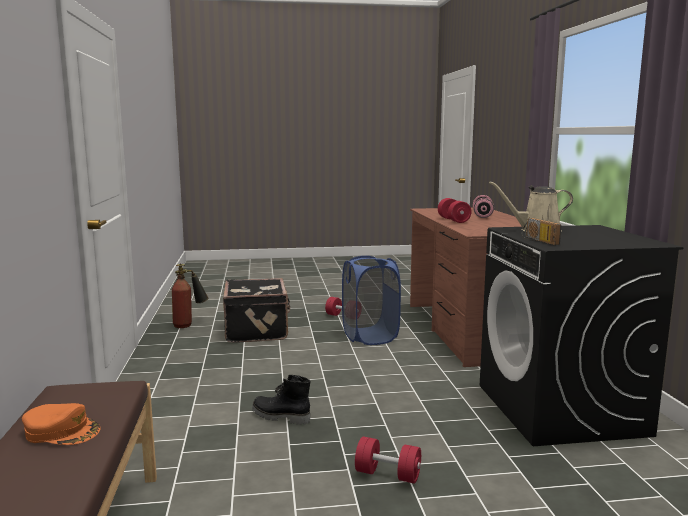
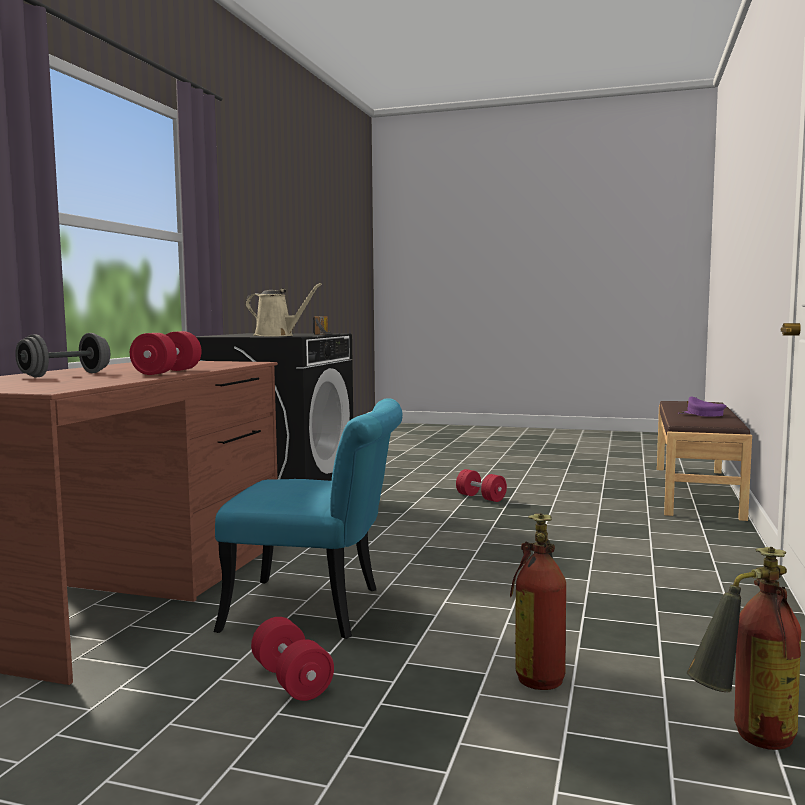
camera: 155 degrees left, 5 degrees down
orange cap [22,403,101,445] -> purple cap [678,397,726,417]
black suitcase [223,278,290,343] -> fire extinguisher [510,513,566,690]
black boot [252,375,310,425] -> none
blue laundry basket [342,256,401,345] -> turquoise chair [214,398,402,639]
pink dumbbell [473,195,494,218] -> grey dumbbell [15,333,110,378]

